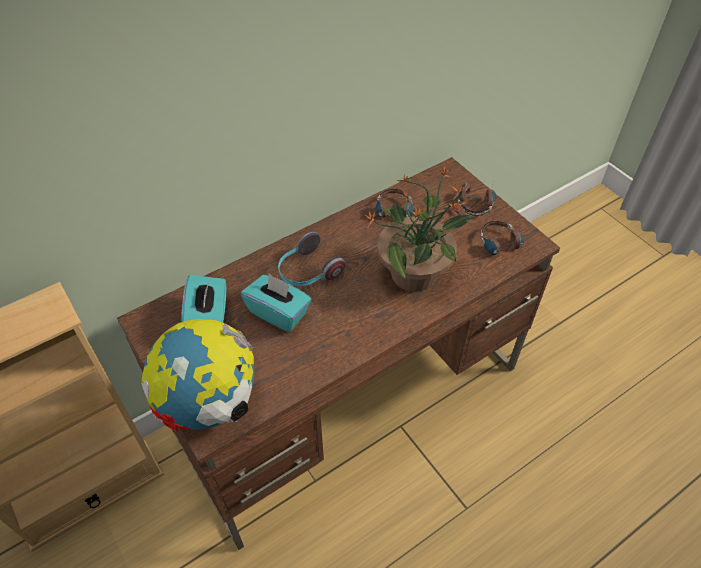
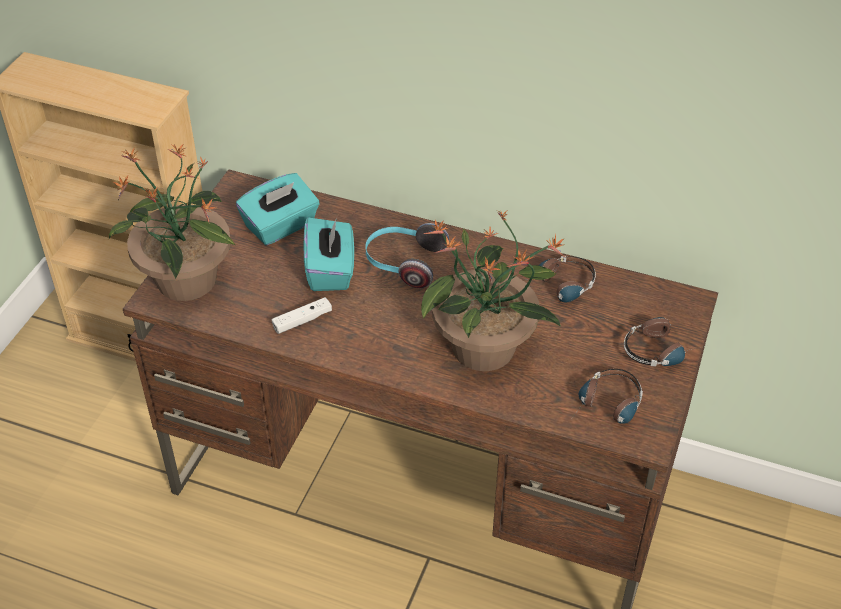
camera: 55 degrees right, 5 degrees down
globe [141,319,254,432] -> potted plant [109,144,235,301]
none -> white game controller [272,297,332,334]

